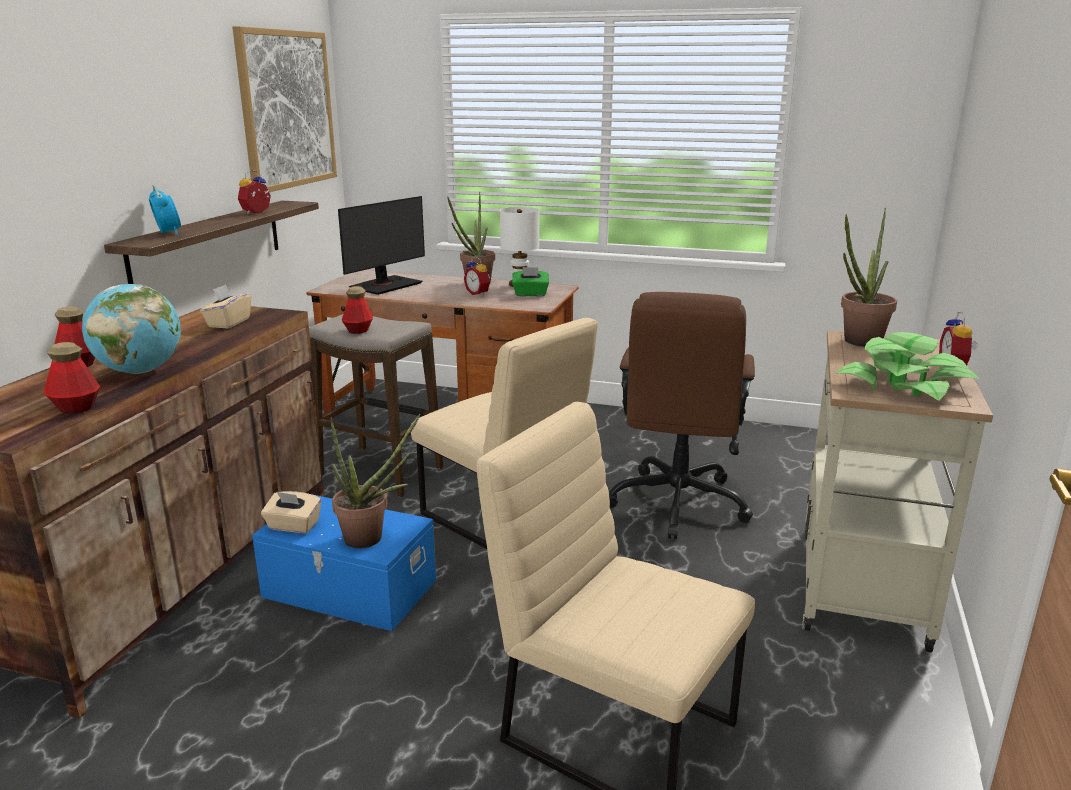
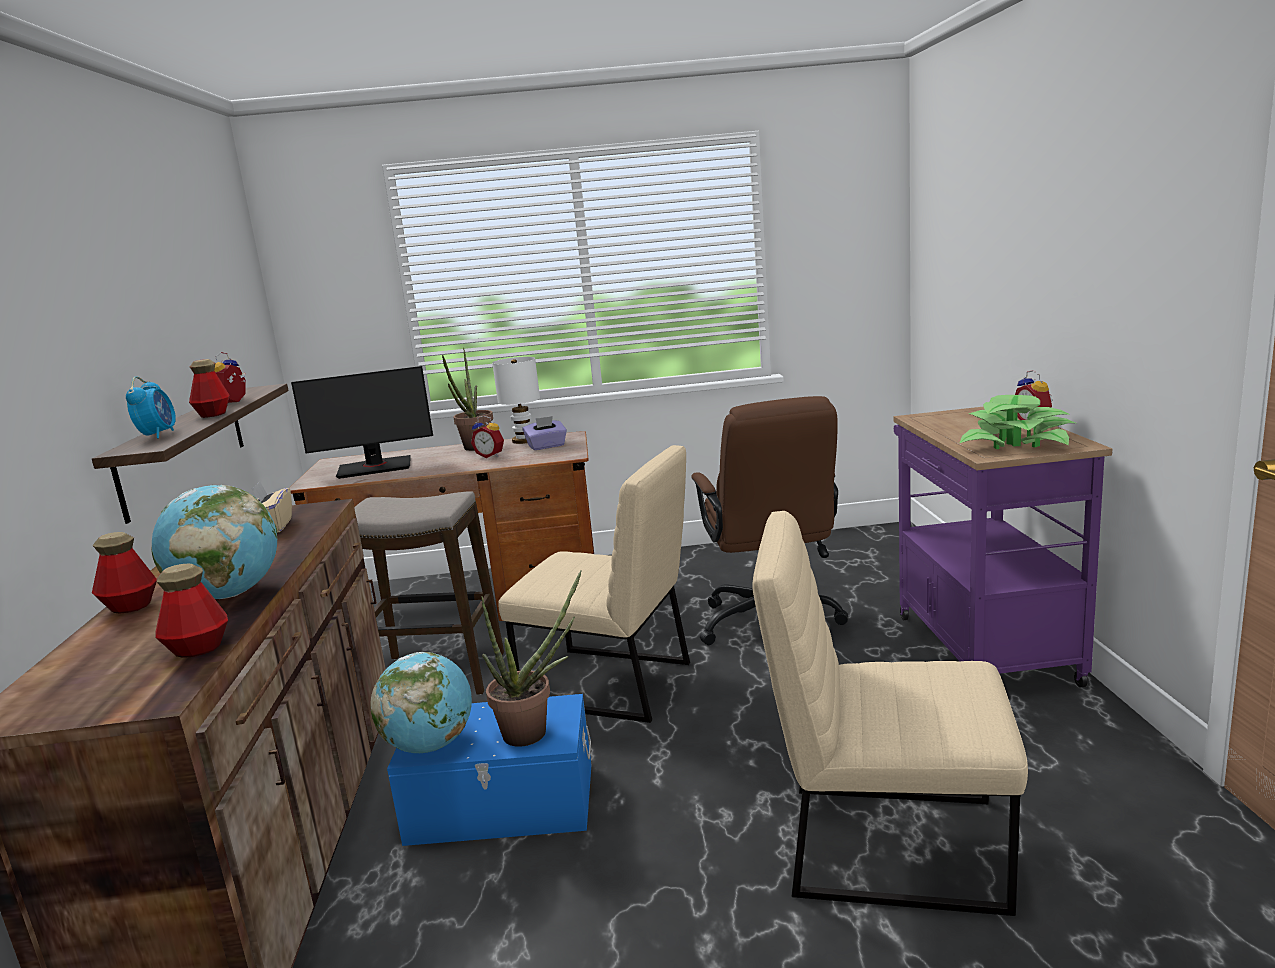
camera: 20 degrees left, 5 degrees down
alarm clock [149,185,181,235] -> alarm clock turned 45 degrees clockwise [126,376,176,439]
picture [232,26,337,192] -> none
beige tissue box [261,491,321,533] -> globe [370,652,472,753]
monitor [338,196,425,295] -> monitor turned 60 degrees clockwise [291,366,433,479]
bottle [342,286,373,334] -> bottle moved to [189,359,230,418]
green tissue box [512,267,549,296] -> purple tissue box [523,416,567,450]
beige cart [802,330,993,653] -> purple cart [894,407,1112,687]
potted plant [841,208,897,347] -> none

